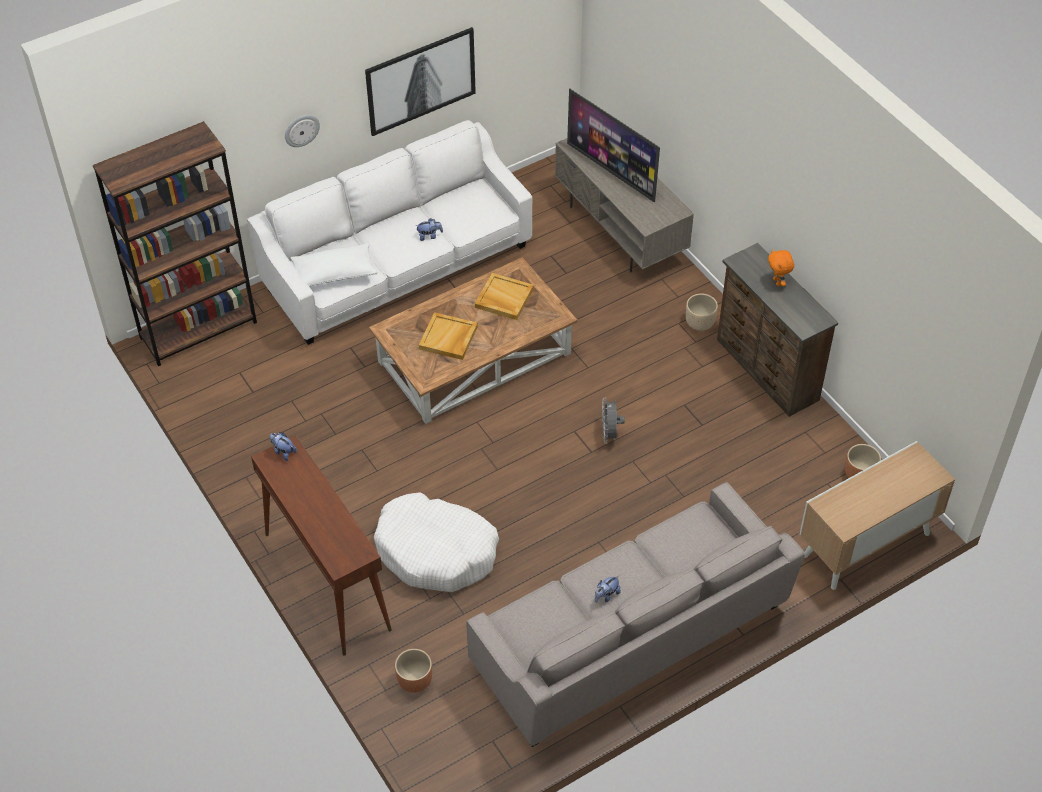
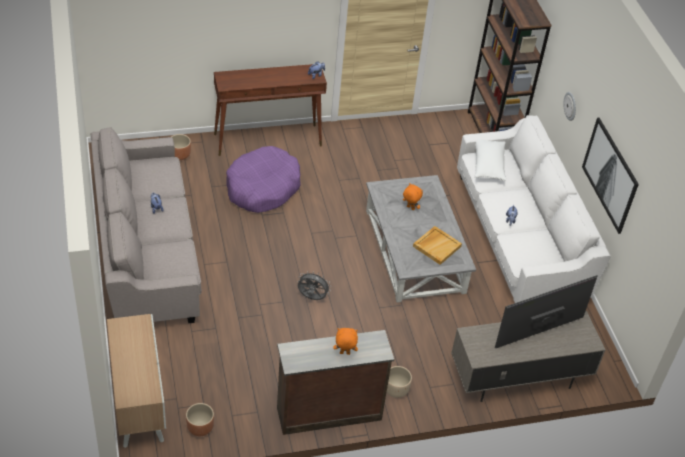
camera: 105 degrees right, 5 degrees down
brown coffee table [369,257,578,424] -> grey coffee table [366,175,476,302]
white dog bed [374,492,499,592] -> purple dog bed [226,146,301,213]
beige tray [419,312,478,360] -> orange plush toy [403,183,423,210]

